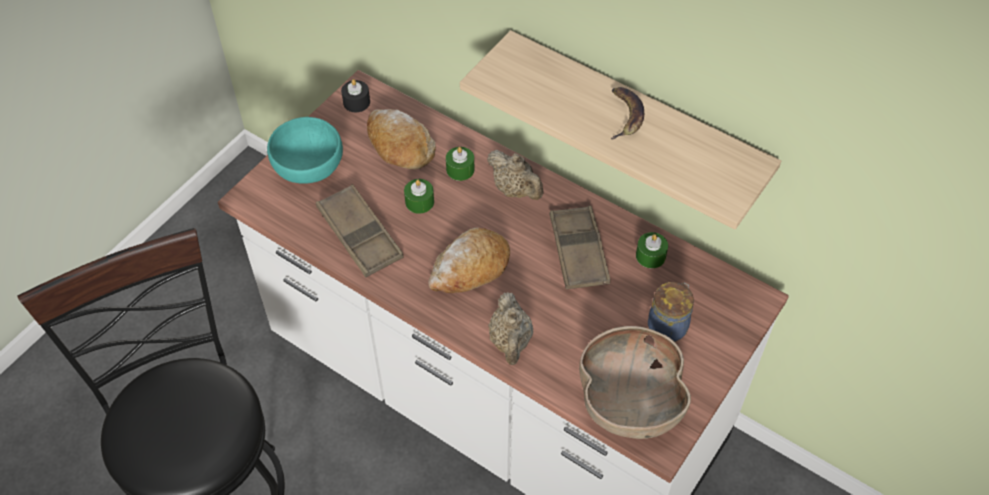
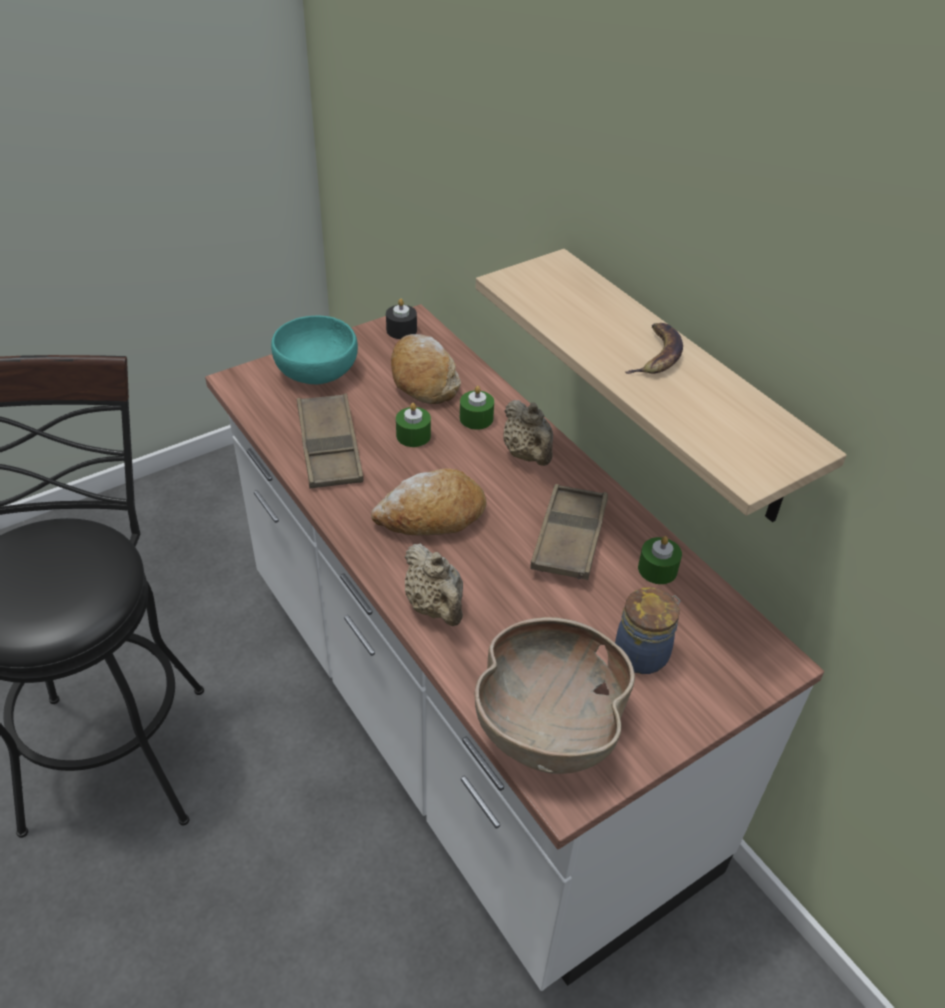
camera: 20 degrees right, 10 degrees down
beige teapot [488,292,533,365] -> beige teapot turned 45 degrees counterclockwise [405,543,463,626]

